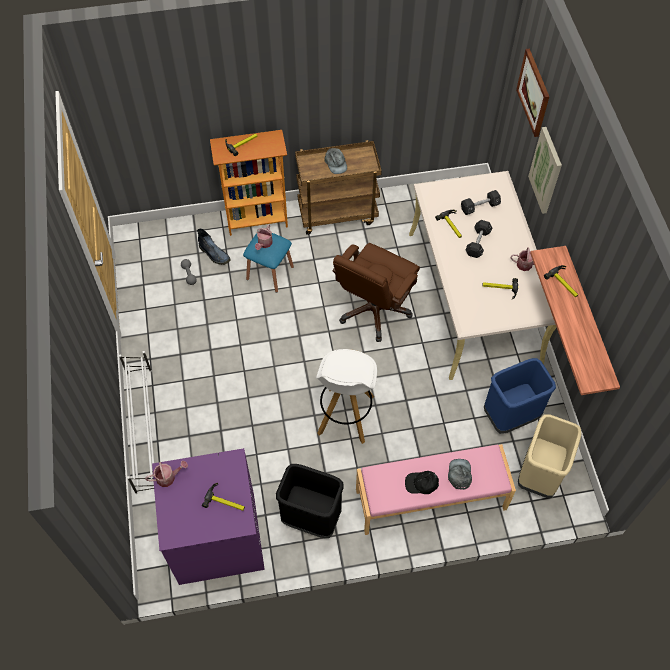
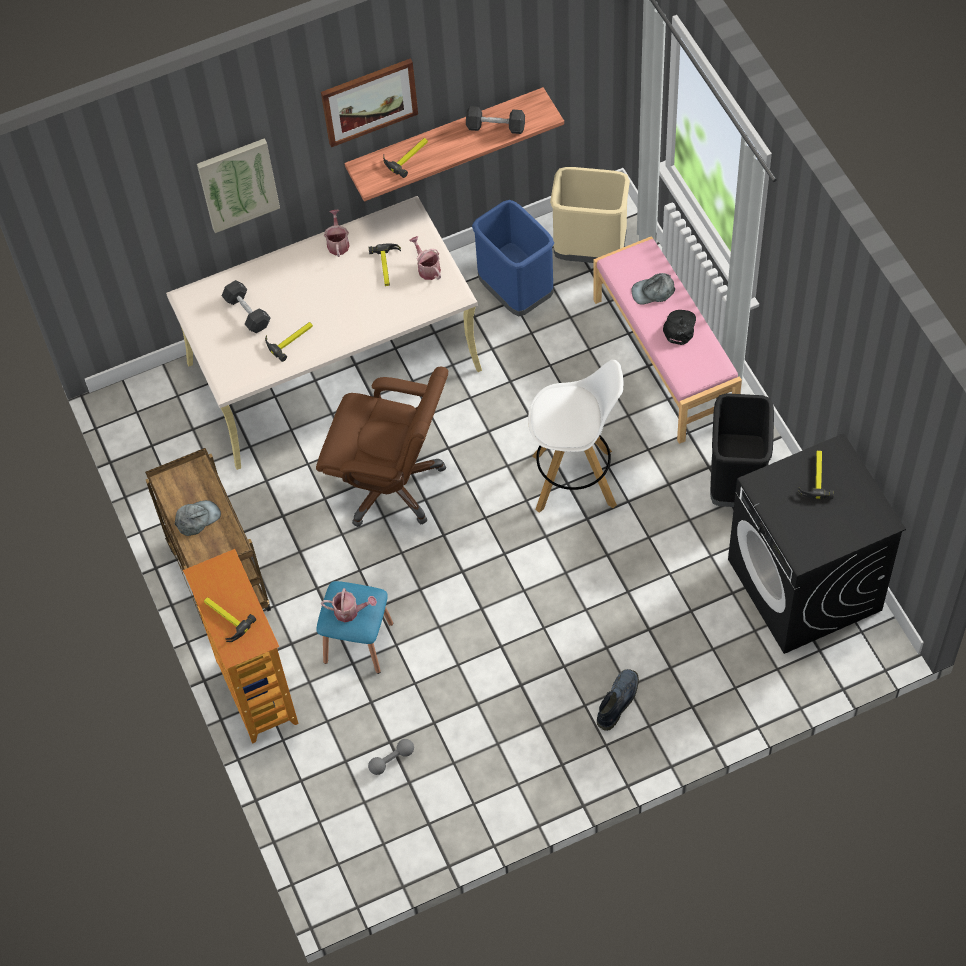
camera: 100 degrees left, 0 degrees up
white shoe rack [119,351,154,494] -> none
watering can [145,461,188,487] -> watering can moved to [409,236,441,280]
purple washing machine [152,448,265,585] -> black washing machine [728,433,906,654]
boot [197,229,231,265] -> boot moved to [597,669,639,731]
black cap [405,471,439,494] -> black cap turned 150 degrees counterclockwise [663,310,696,345]
black dumbbell [466,220,492,258] -> black dumbbell moved to [466,106,525,134]
picture [516,48,549,137] -> picture moved to [321,58,418,147]

